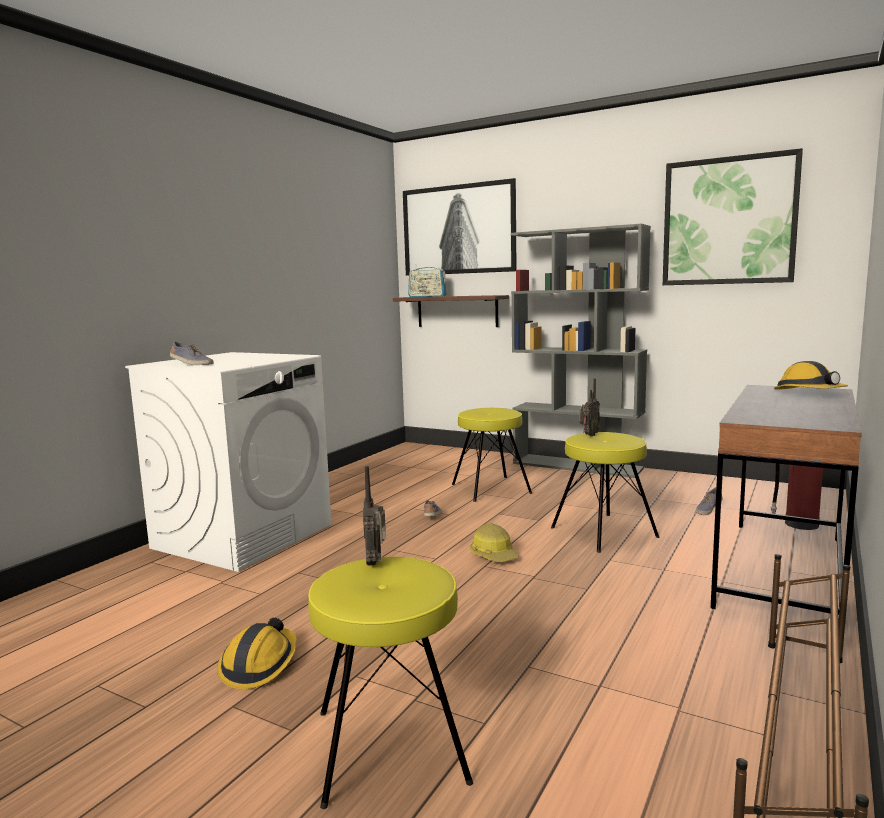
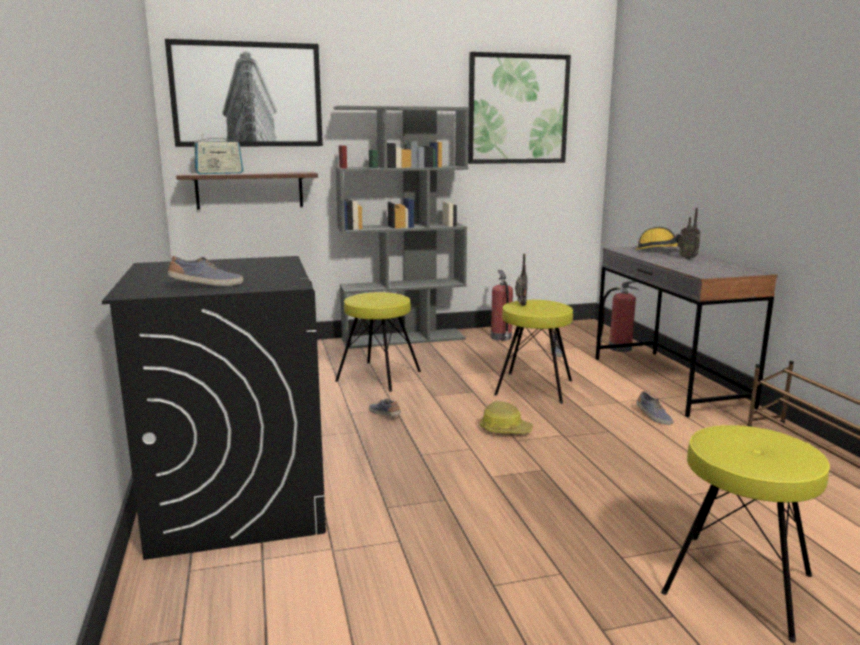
camera: 45 degrees left, 5 degrees up
white washing machine [125,352,332,572] -> black washing machine [102,256,326,560]
hard hat [217,618,297,689] -> none
radio [363,466,386,565] -> radio moved to [677,208,701,259]
none -> fire extinguisher [491,270,513,341]
none -> shoe [636,391,674,425]

